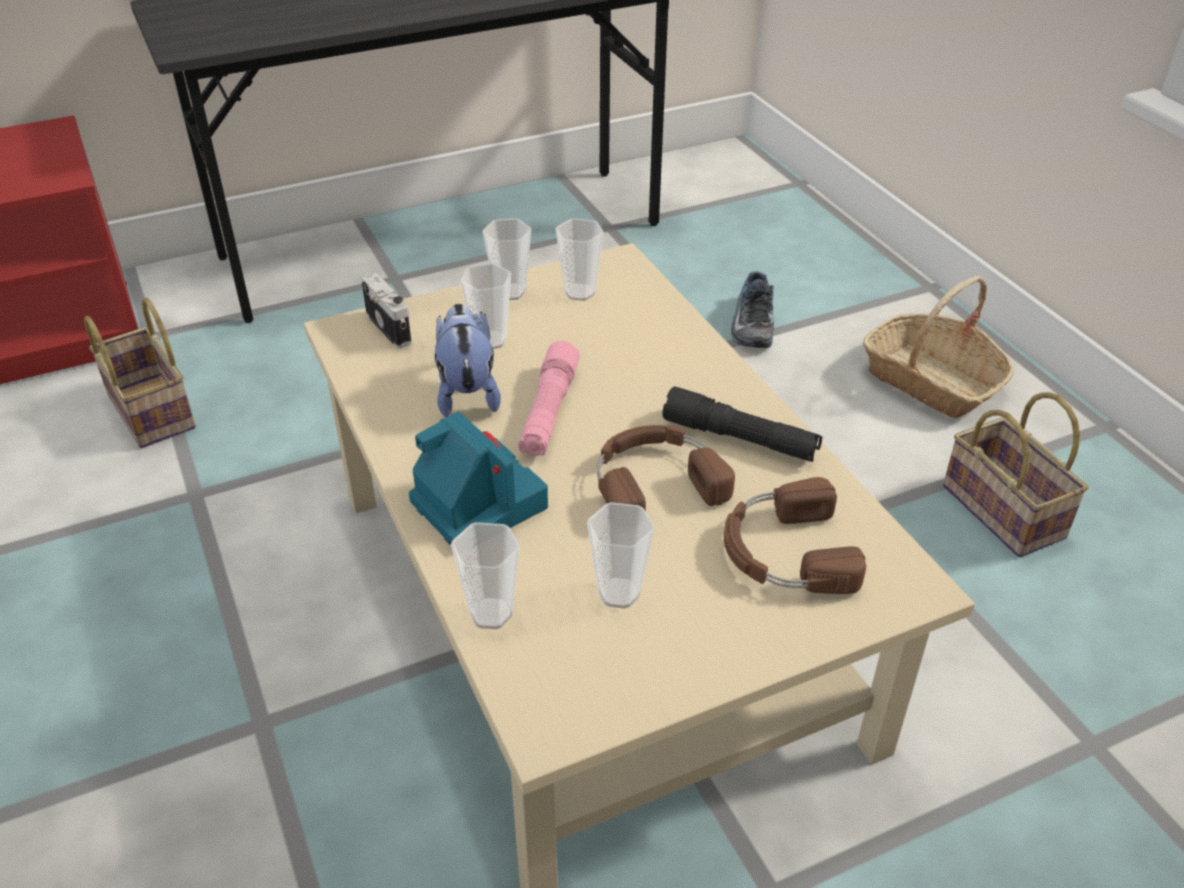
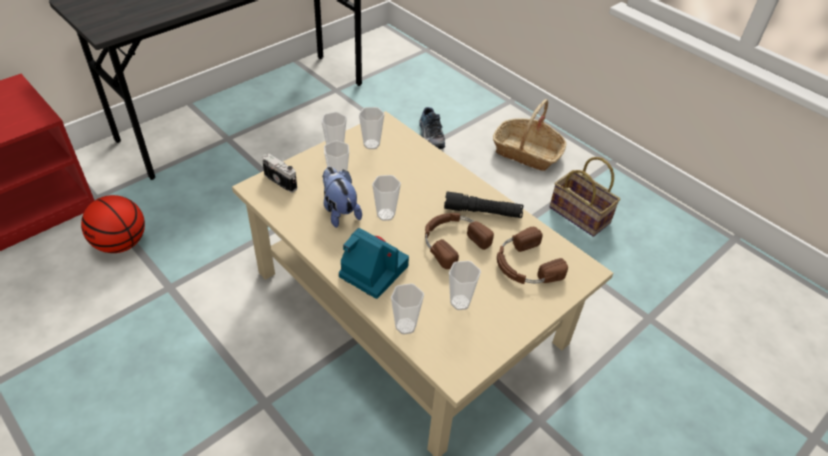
camera: 20 degrees left, 5 degrees up
basket [84,297,196,448] -> basketball [81,195,145,253]
pink flashlight [518,341,580,456] -> cup [372,175,401,221]

